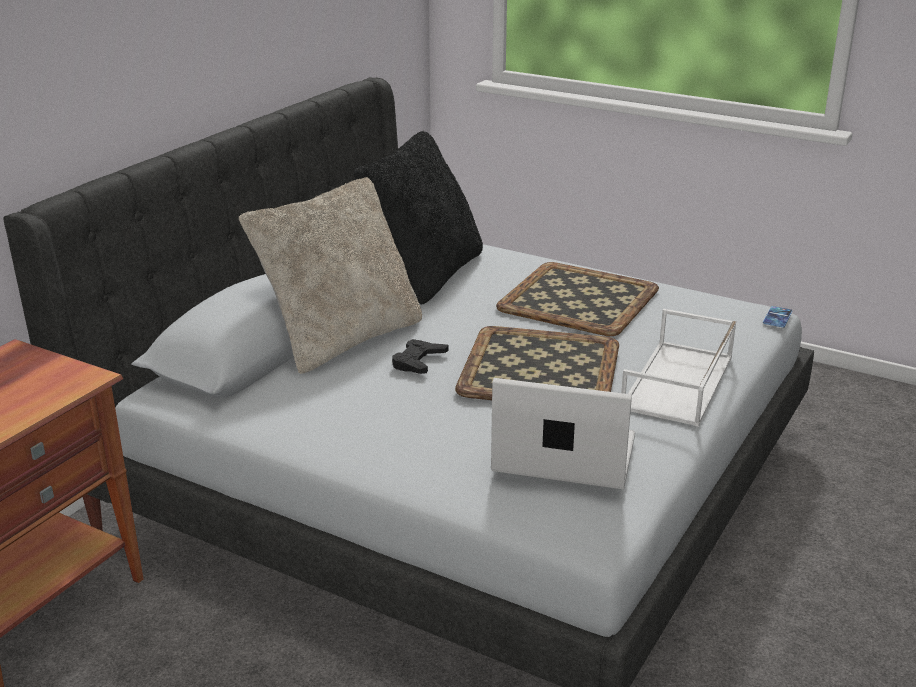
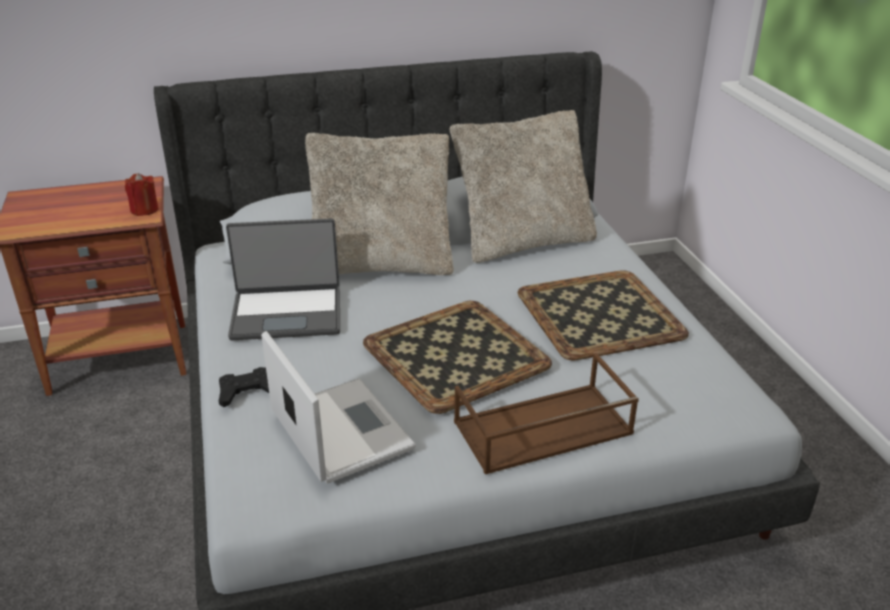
camera: 45 degrees right, 5 degrees up
black pillow [353,131,483,305] -> beige pillow [449,110,597,263]
black game controller [392,339,449,374] -> black game controller moved to [219,367,269,407]
white tray [621,309,736,427] -> brown tray [454,353,639,474]
phone [763,306,792,327] -> none
none -> red candle [125,173,159,216]
none -> laptop [226,218,340,340]

